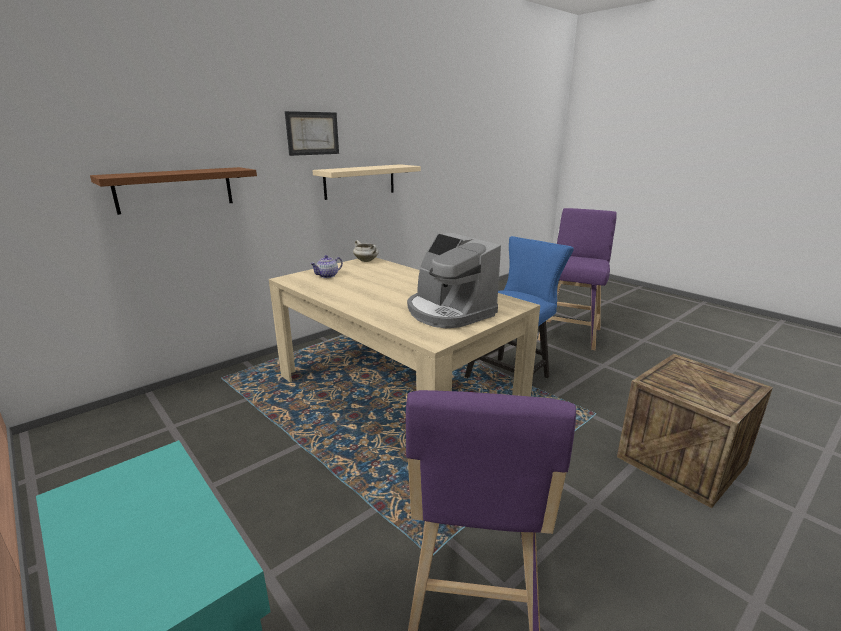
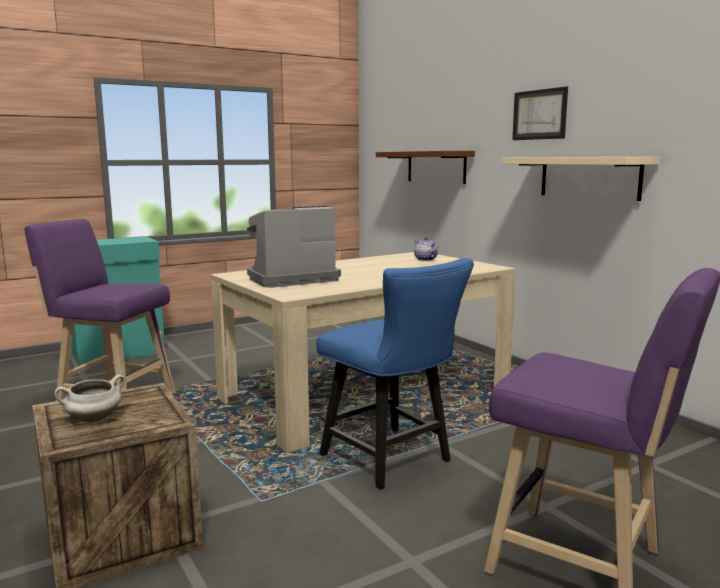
camera: 100 degrees right, 10 degrees down
white cooking pot [353,240,379,262] -> white cooking pot moved to [54,375,125,423]

